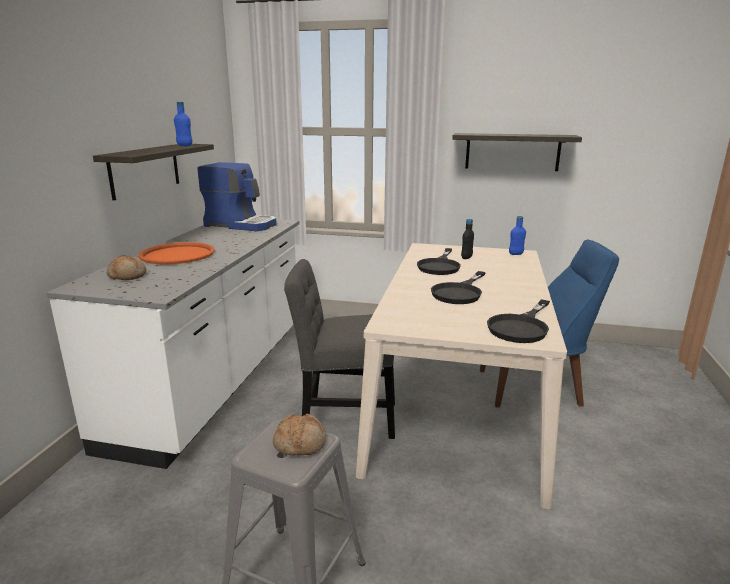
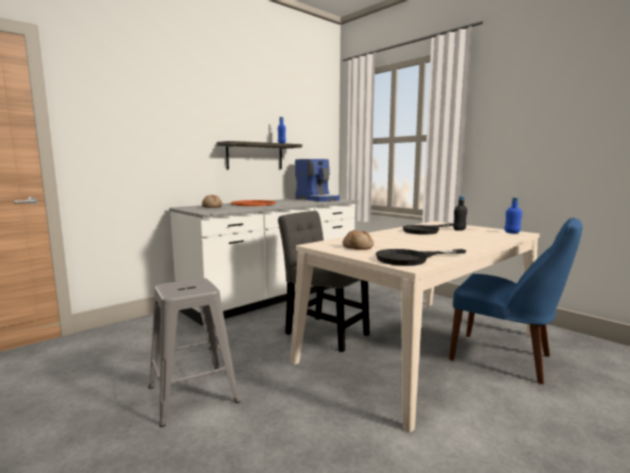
camera: 35 degrees right, 10 degrees down
bread [273,414,326,456] -> bread moved to [343,230,374,250]
black frying pan [431,271,486,304] -> none
shelf [452,133,582,171] -> none

